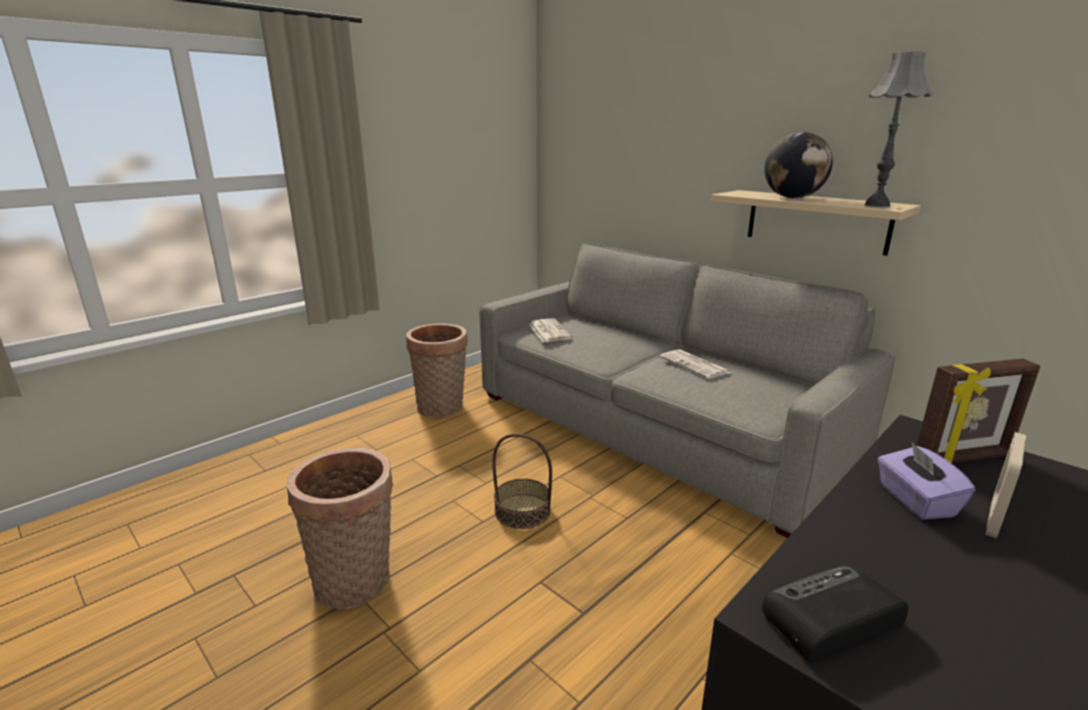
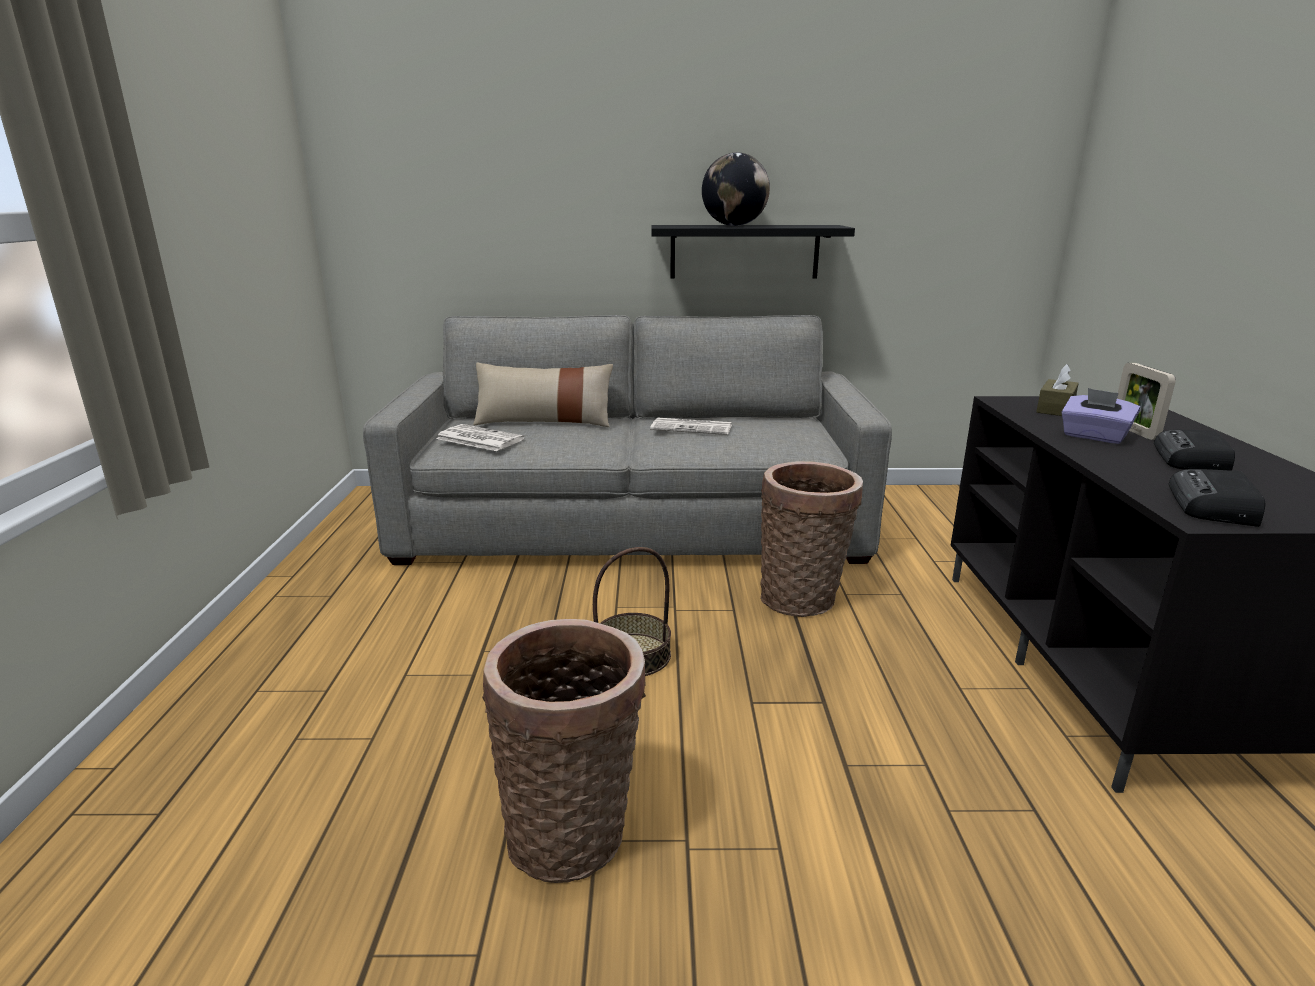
camera: 45 degrees left, 0 degrees up
basket [406,323,468,417] -> basket moved to [760,461,863,617]
beige shelf [711,190,921,256] -> black shelf [651,225,855,278]
grey table lamp [865,52,934,207] -> none
picture frame [916,359,1041,463] -> brown tissue box [1036,364,1079,416]
none -> beige pillow [473,363,613,427]
none -> radio [1154,430,1235,471]

